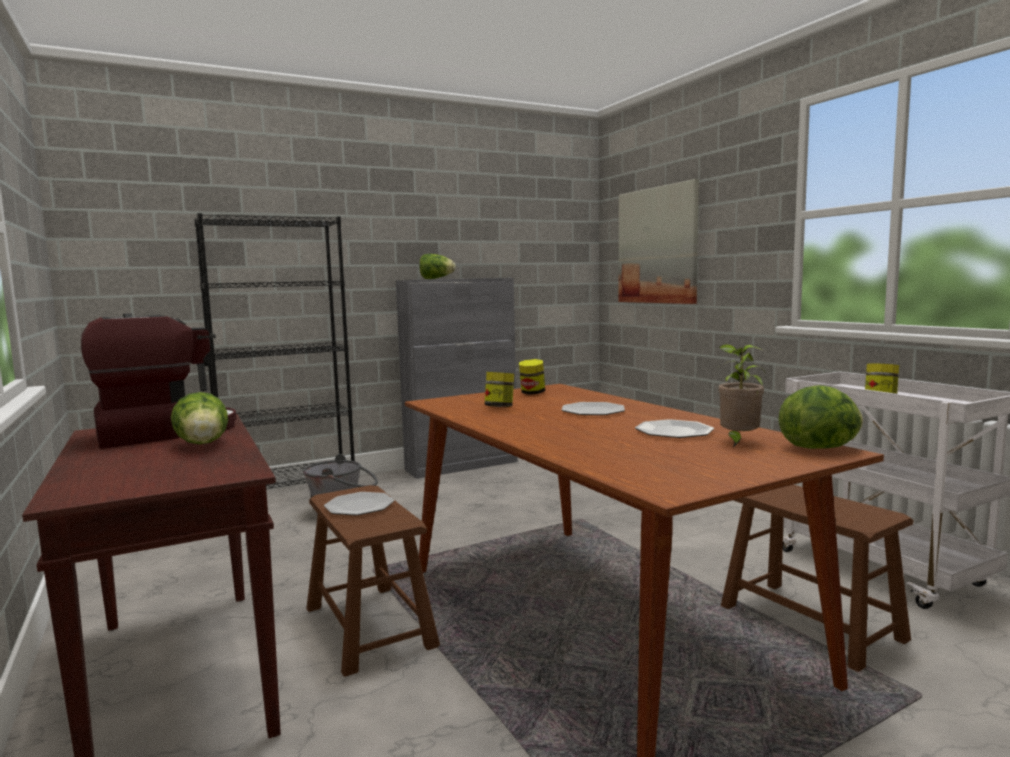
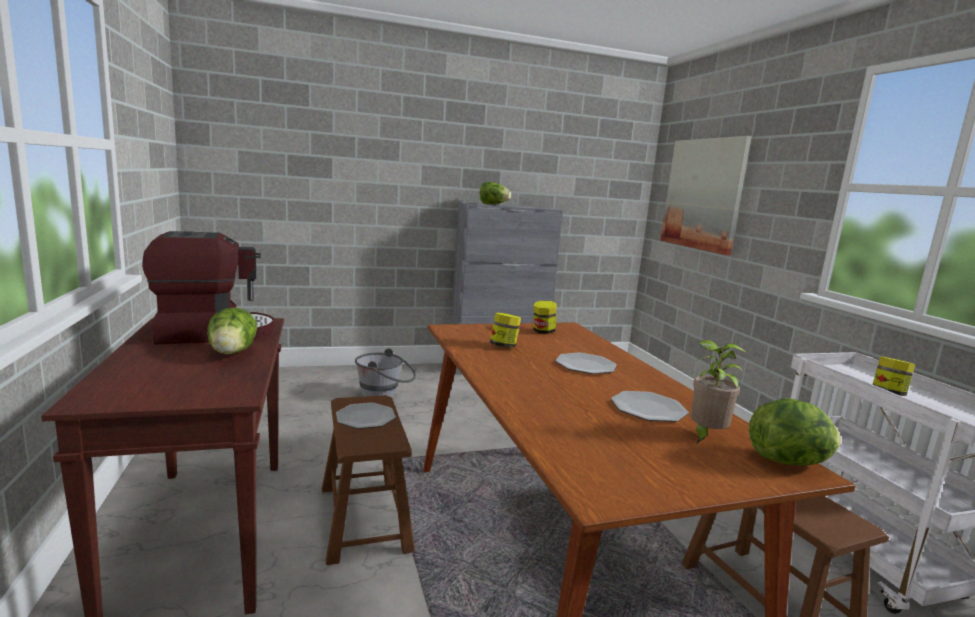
camera: 10 degrees right, 5 degrees up
black bookcase [194,213,355,489] -> none

